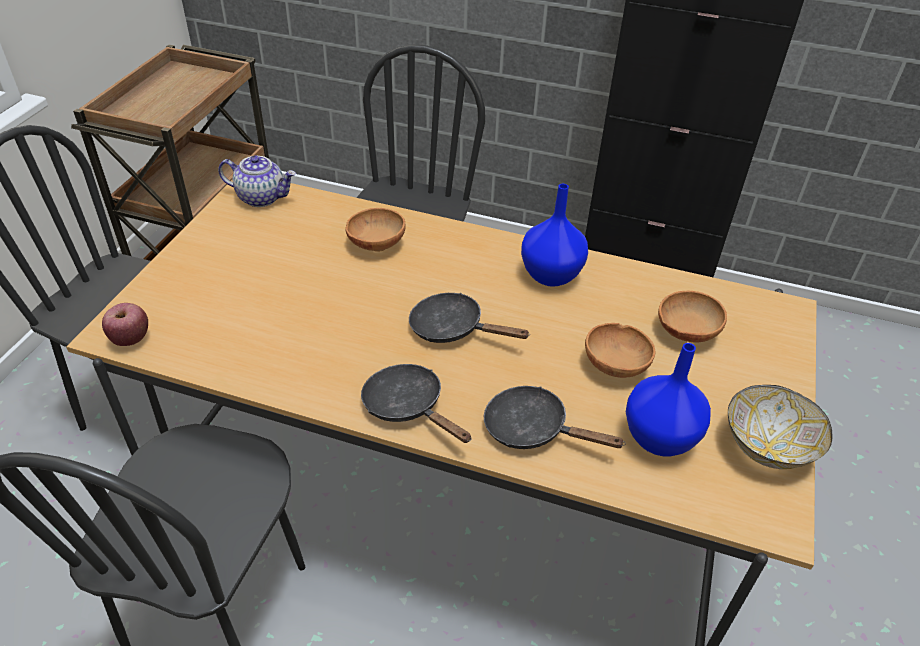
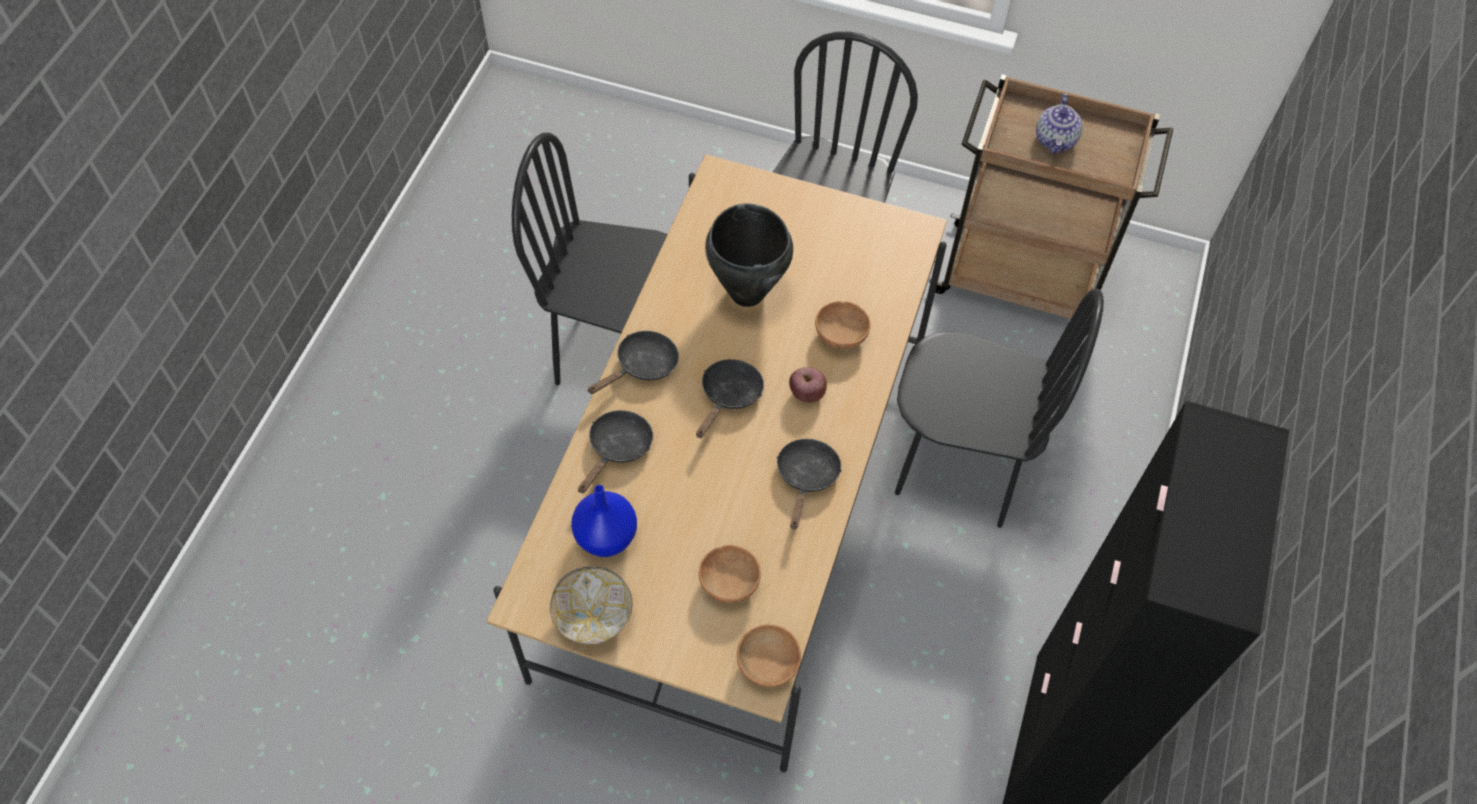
camera: 90 degrees right, 15 degrees up
apple [102,303,148,346] -> apple moved to [789,367,827,403]
teapot [218,155,296,207] -> teapot moved to [1036,94,1082,154]
blue vase [521,184,588,287] -> black frying pan [777,439,842,530]
brown bowl [585,323,655,378] -> brown bowl moved to [737,624,801,687]
none -> black cooking pot [705,203,793,307]

